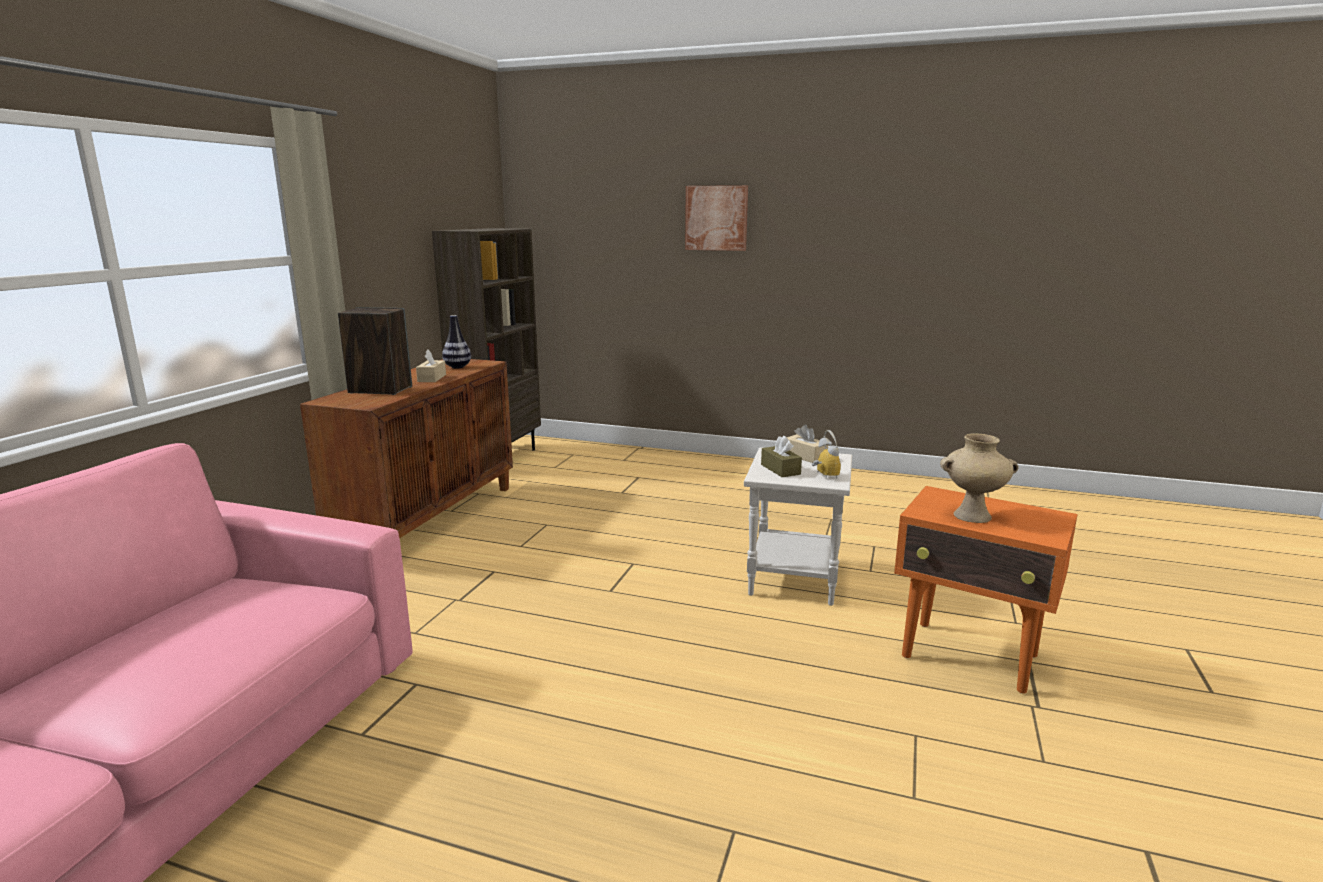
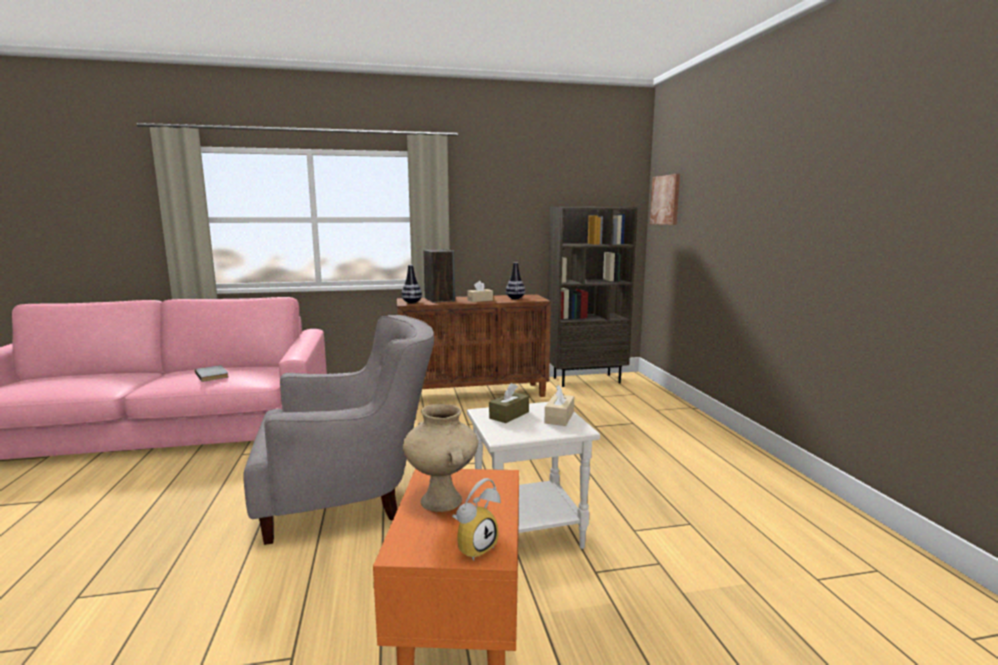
camera: 60 degrees right, 5 degrees down
picture [685,185,748,251] -> picture moved to [650,174,680,225]
alarm clock [812,430,841,478] -> alarm clock moved to [452,478,501,561]
none -> grey book [195,365,229,382]
none -> grey armchair [243,315,434,545]
none -> vase [401,265,422,304]

